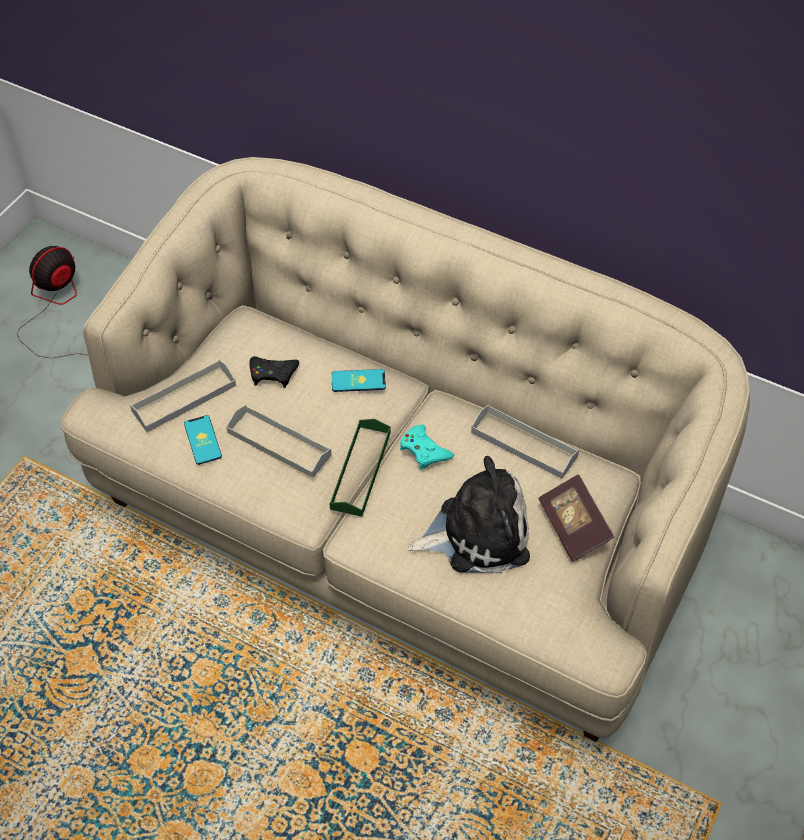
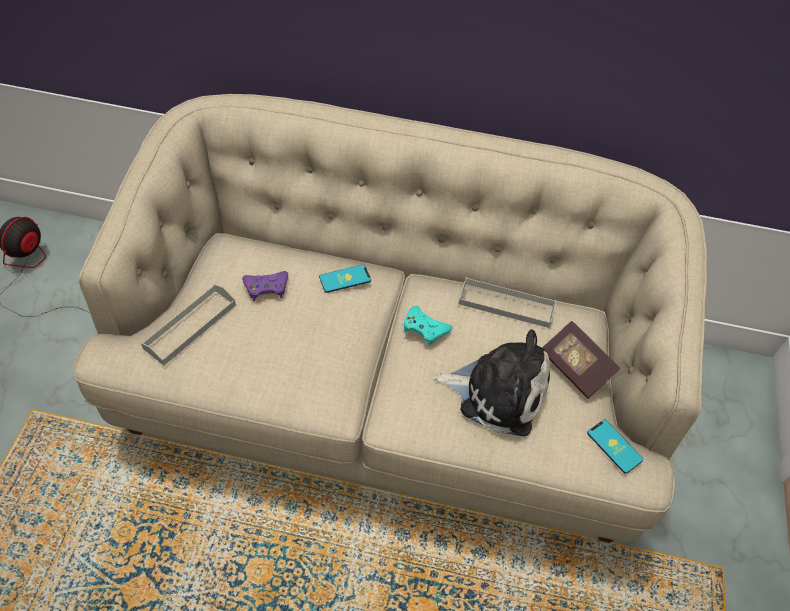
camera: 20 degrees left, 0 degrees up
phone [184,415,222,465] -> phone moved to [587,420,643,474]
grey tray [226,405,332,478] -> none
black game controller [250,356,299,388] -> purple game controller [242,271,288,301]
green tray [330,419,391,517] -> none
plush toy [408,456,530,574] -> plush toy turned 45 degrees clockwise [434,329,550,436]

